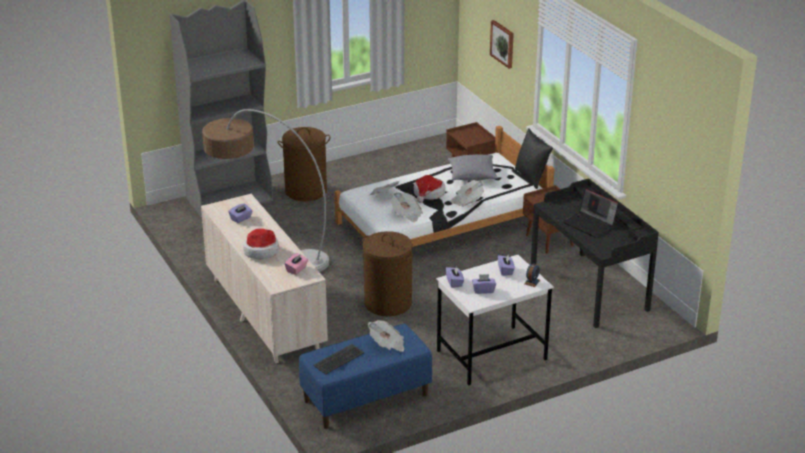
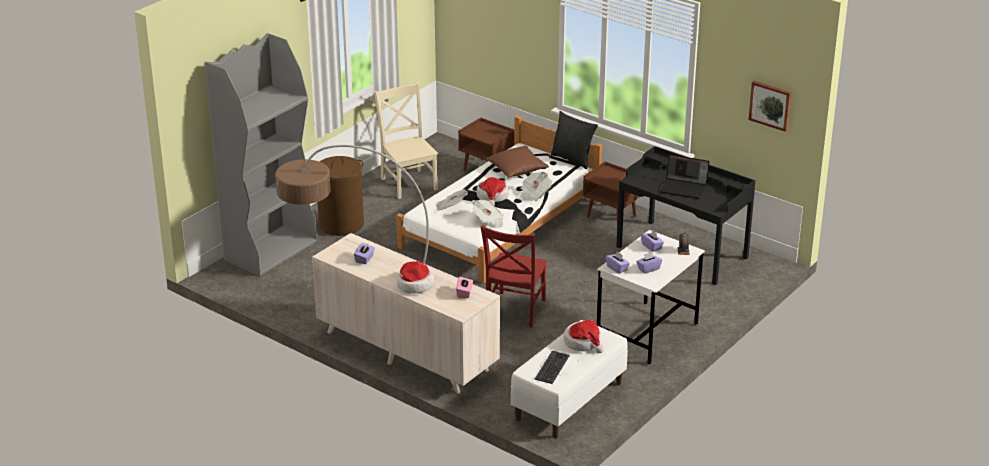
camera: 25 degrees left, 0 degrees up
blue bench [299,324,432,429] -> white bench [511,320,628,439]
brown laundry basket [362,231,413,316] -> red chair [481,225,547,328]
newspaper [368,320,404,352] -> hat [563,320,604,353]
grey pillow [448,155,498,181] -> brown pillow [486,146,549,178]
picture [490,20,514,69] -> picture moved to [749,81,792,132]
none -> beige chair [374,82,438,199]

